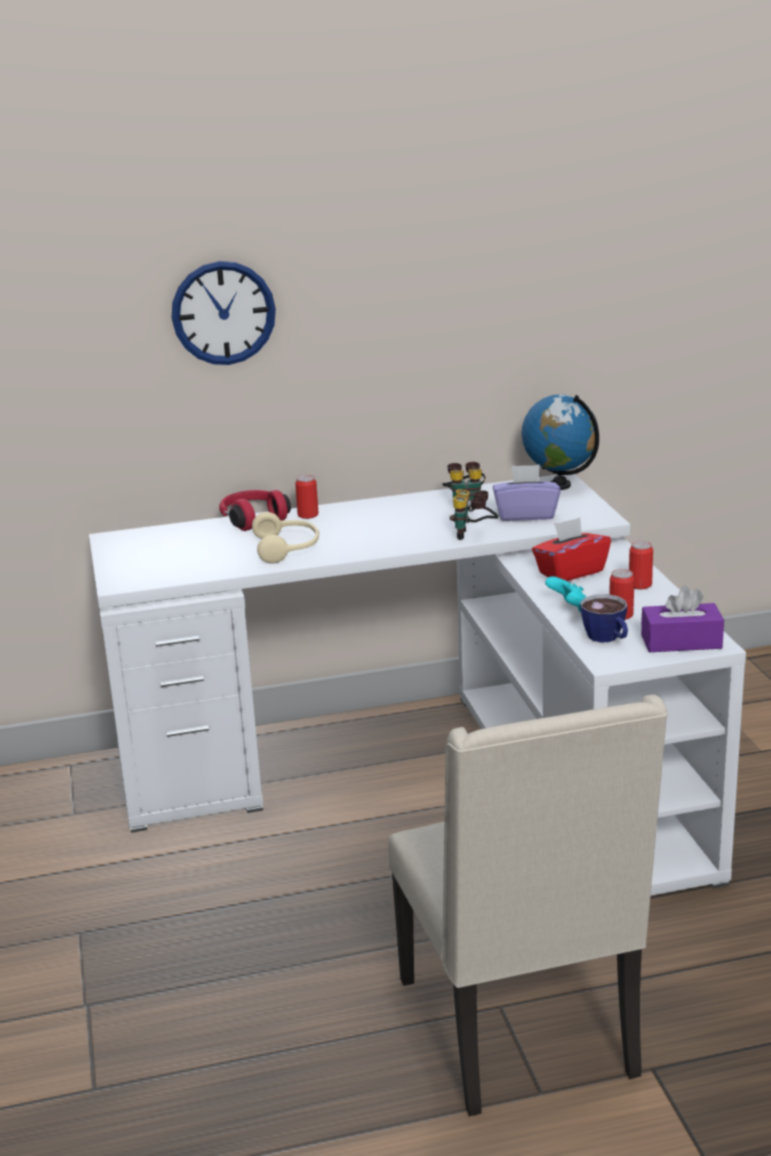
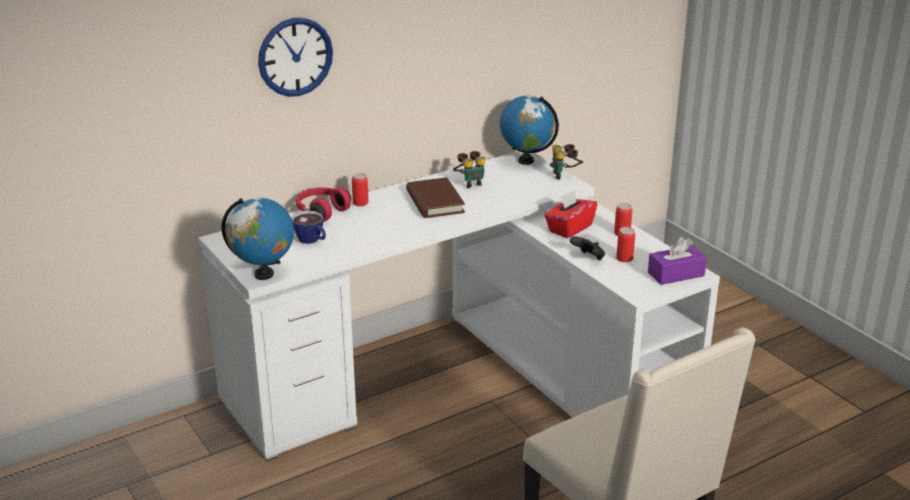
camera: 20 degrees left, 5 degrees up
beige headphones [252,512,319,564] -> none
binoculars [450,489,499,540] -> binoculars moved to [550,144,583,180]
purple tissue box [493,465,561,521] -> none
turquoise game controller [545,576,586,612] -> black game controller [570,236,605,261]
cup [580,594,628,642] -> cup moved to [291,211,326,244]
none -> globe [221,198,294,280]
none -> brown book [406,177,465,218]

